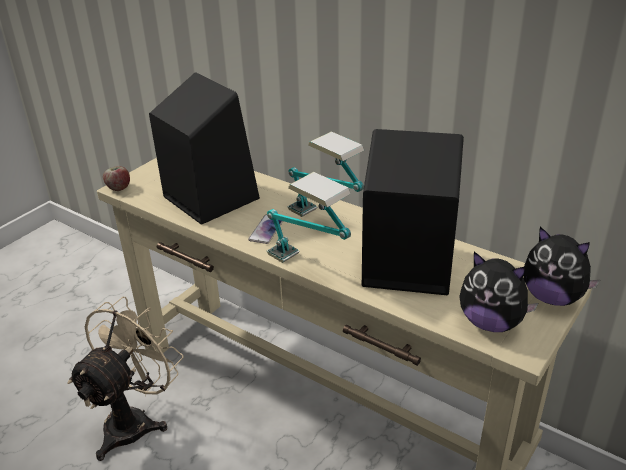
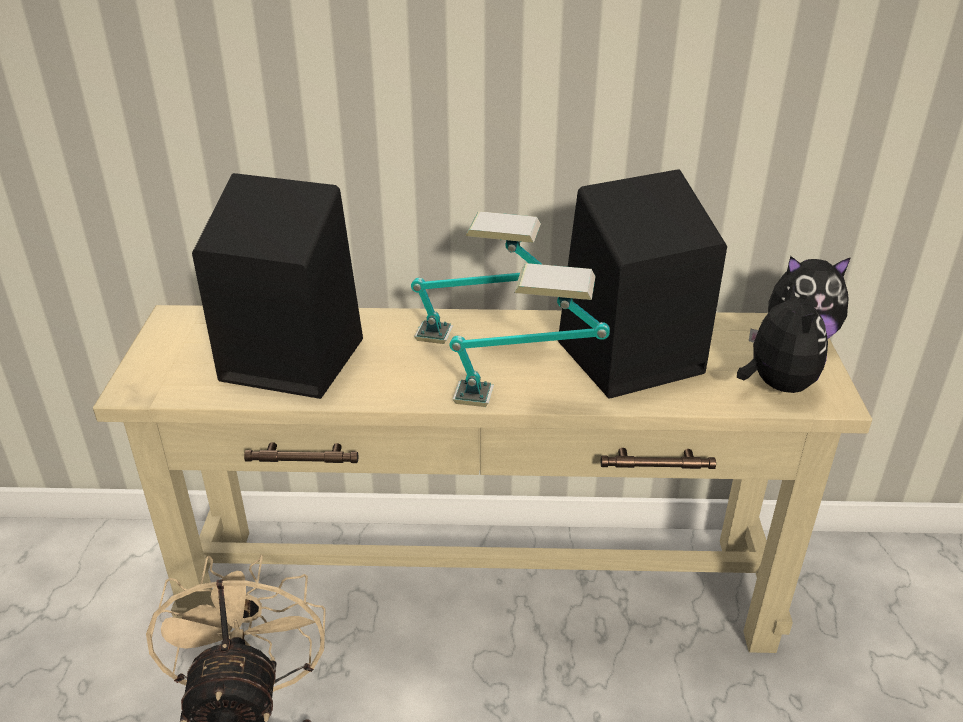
camera: 35 degrees left, 0 degrees up
apple [103,166,130,191] -> none
phone [248,214,283,244] -> none
plush toy [459,252,538,332] -> plush toy turned 90 degrees counterclockwise [737,280,828,393]

